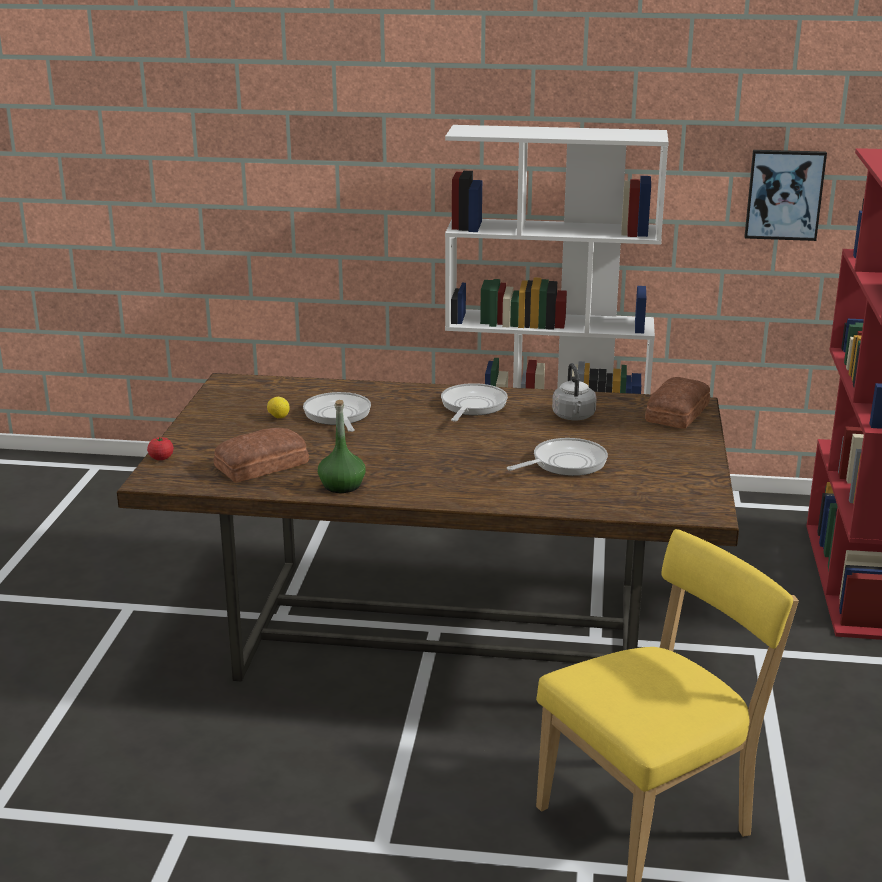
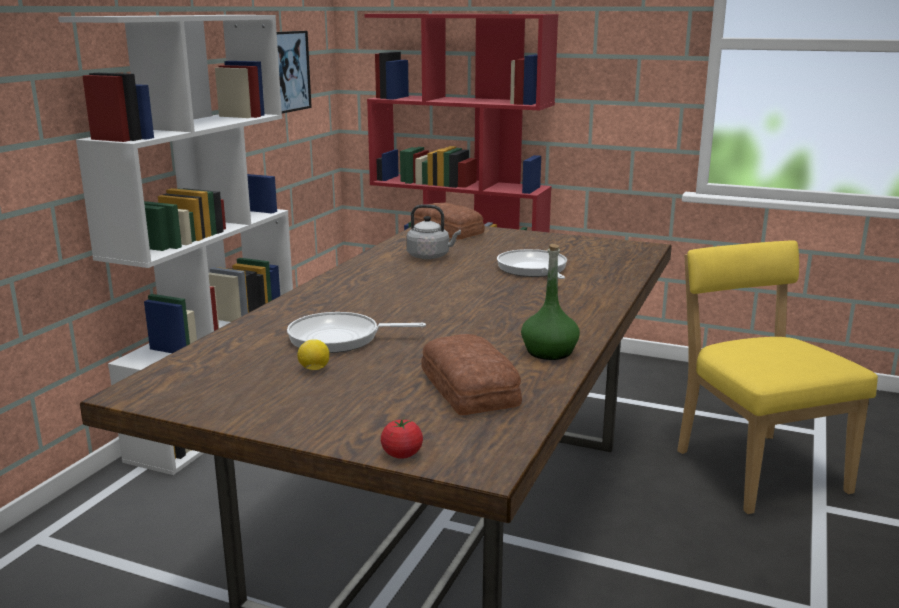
camera: 75 degrees left, 5 degrees down
frying pan [441,383,508,421] -> none

